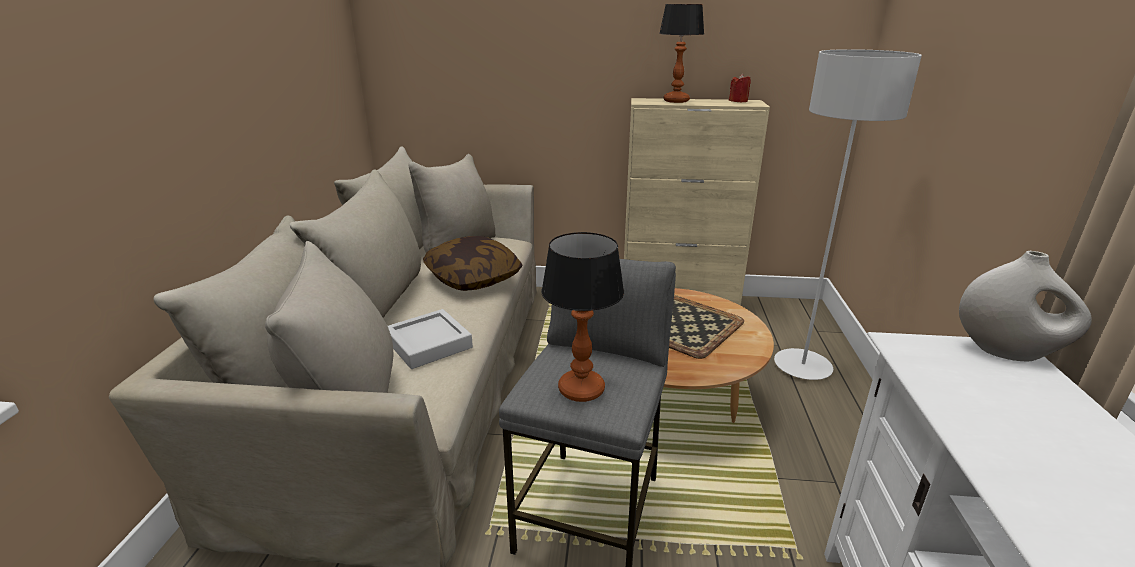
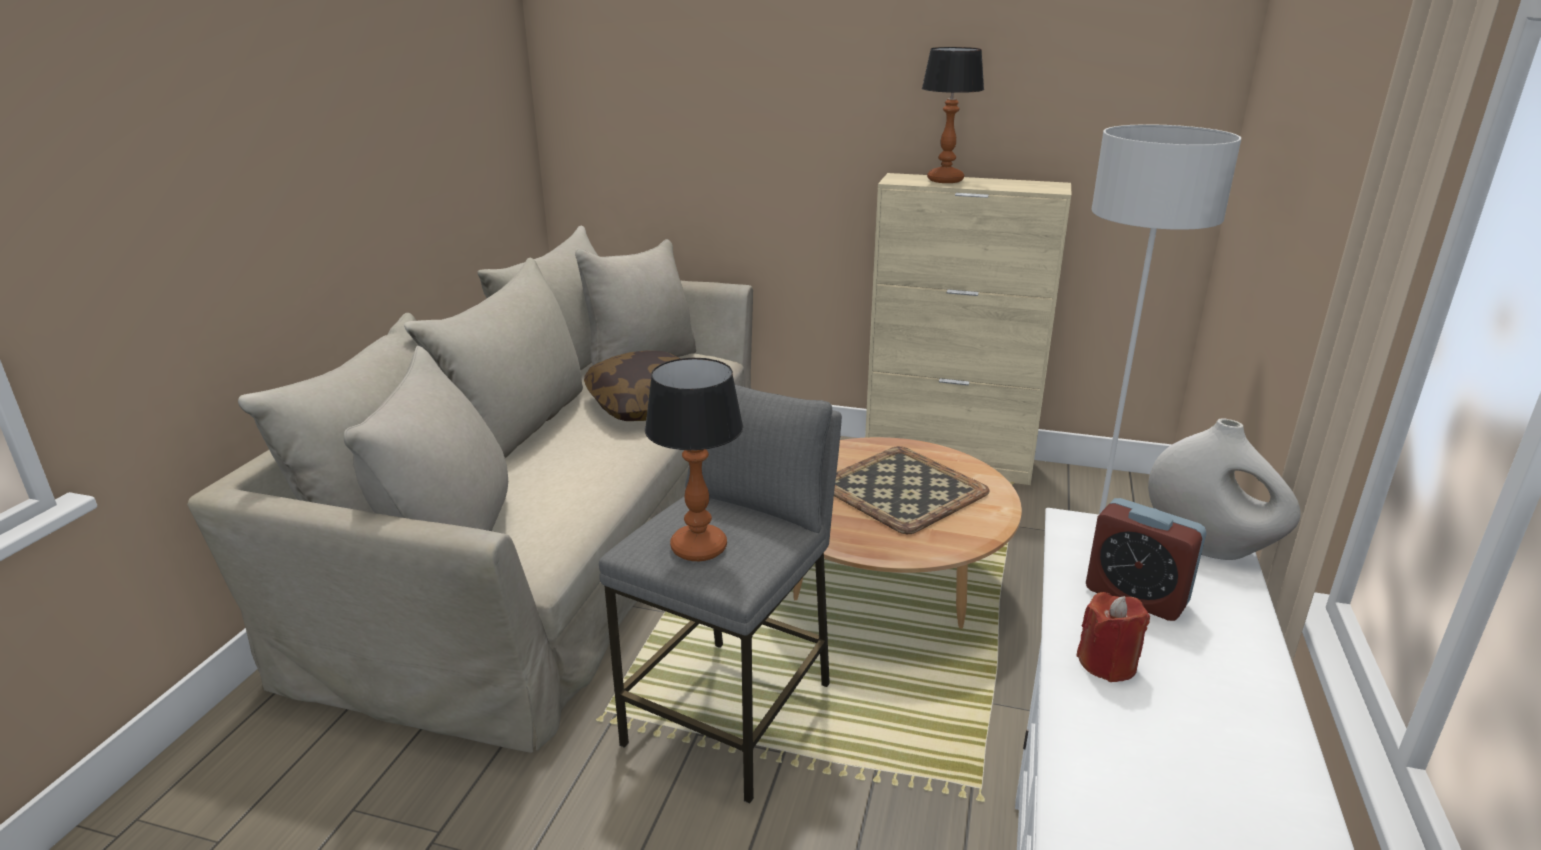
camera: 10 degrees right, 0 degrees up
grey tray [388,309,473,369] -> none
red candle [729,74,751,102] -> red candle moved to [1076,592,1150,682]
none -> alarm clock [1086,498,1206,621]

